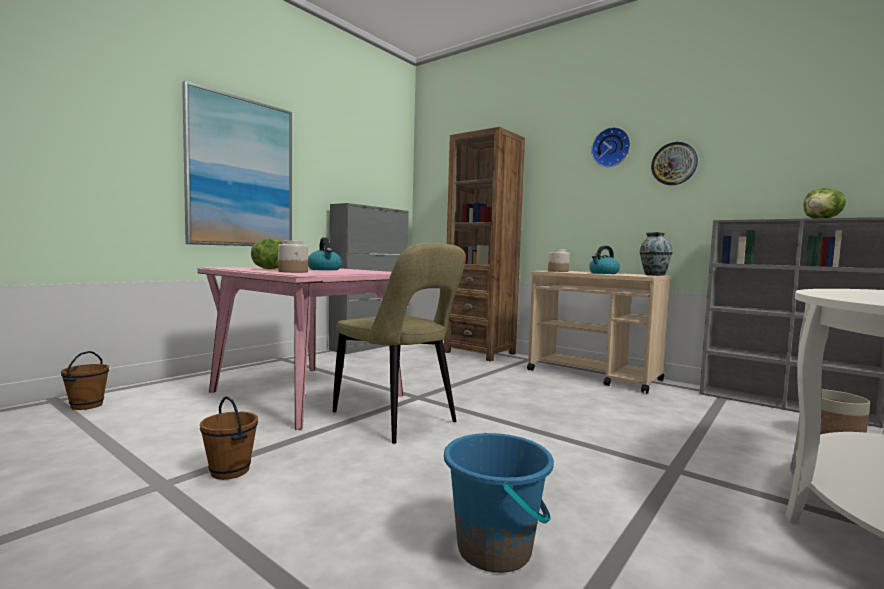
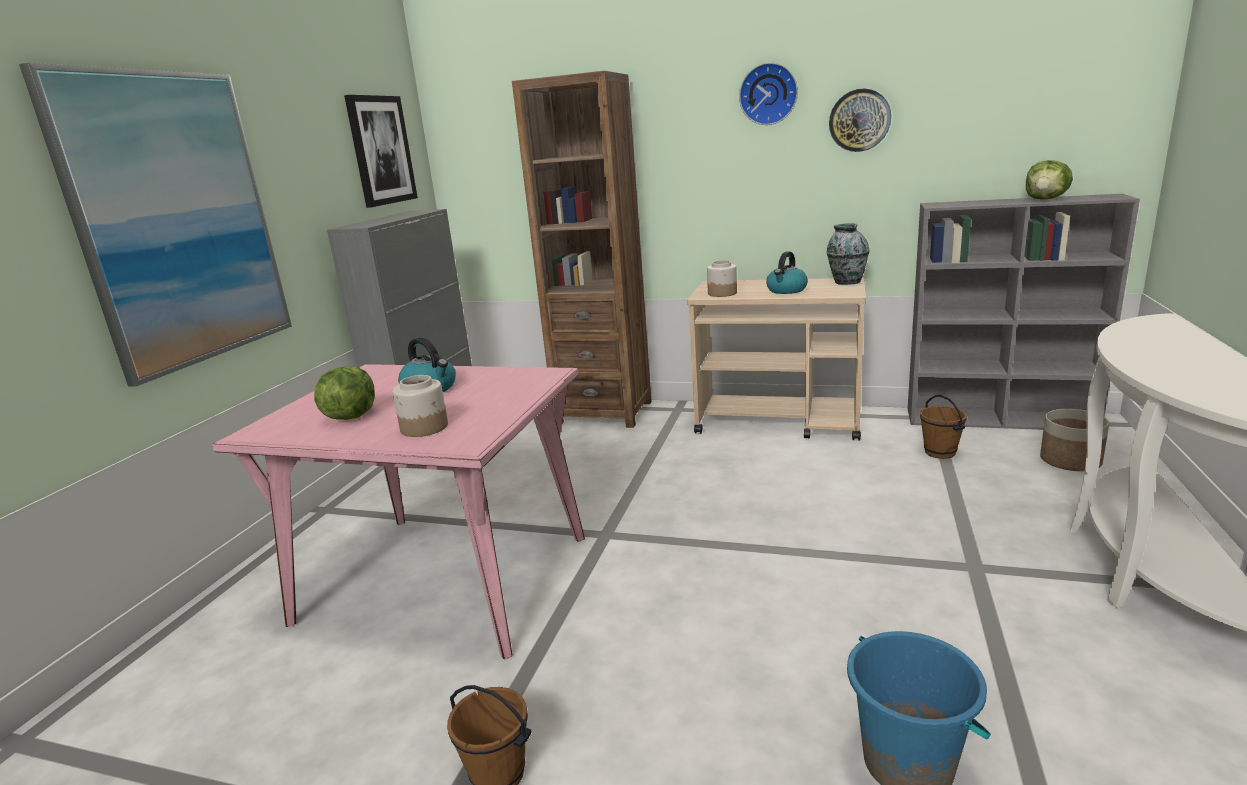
camera: 20 degrees left, 15 degrees up
brown bucket [61,351,109,410] -> brown bucket moved to [920,395,967,459]
beige chair [333,243,466,444] -> none
none -> picture [344,95,418,208]

